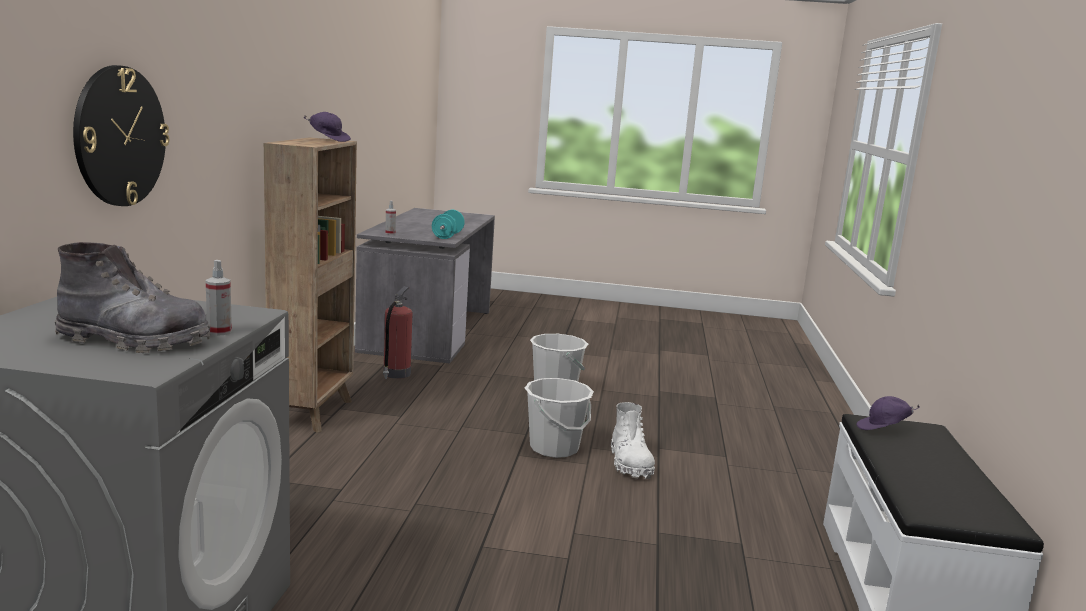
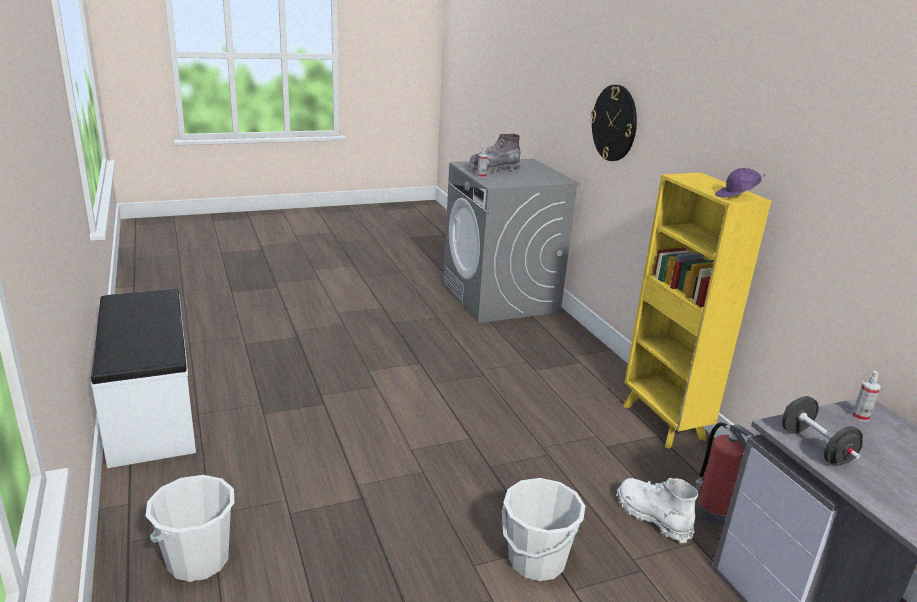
camera: 150 degrees right, 10 degrees up
brown bookcase [264,137,357,433] -> yellow bookcase [623,172,771,449]
turquoise dumbbell [432,210,465,239] -> black dumbbell [782,396,863,466]
white bucket [525,378,594,458] -> white bucket moved to [146,475,234,582]
white boot [611,402,655,479] -> white boot moved to [616,478,698,544]
purple cap [856,396,920,430] -> none

